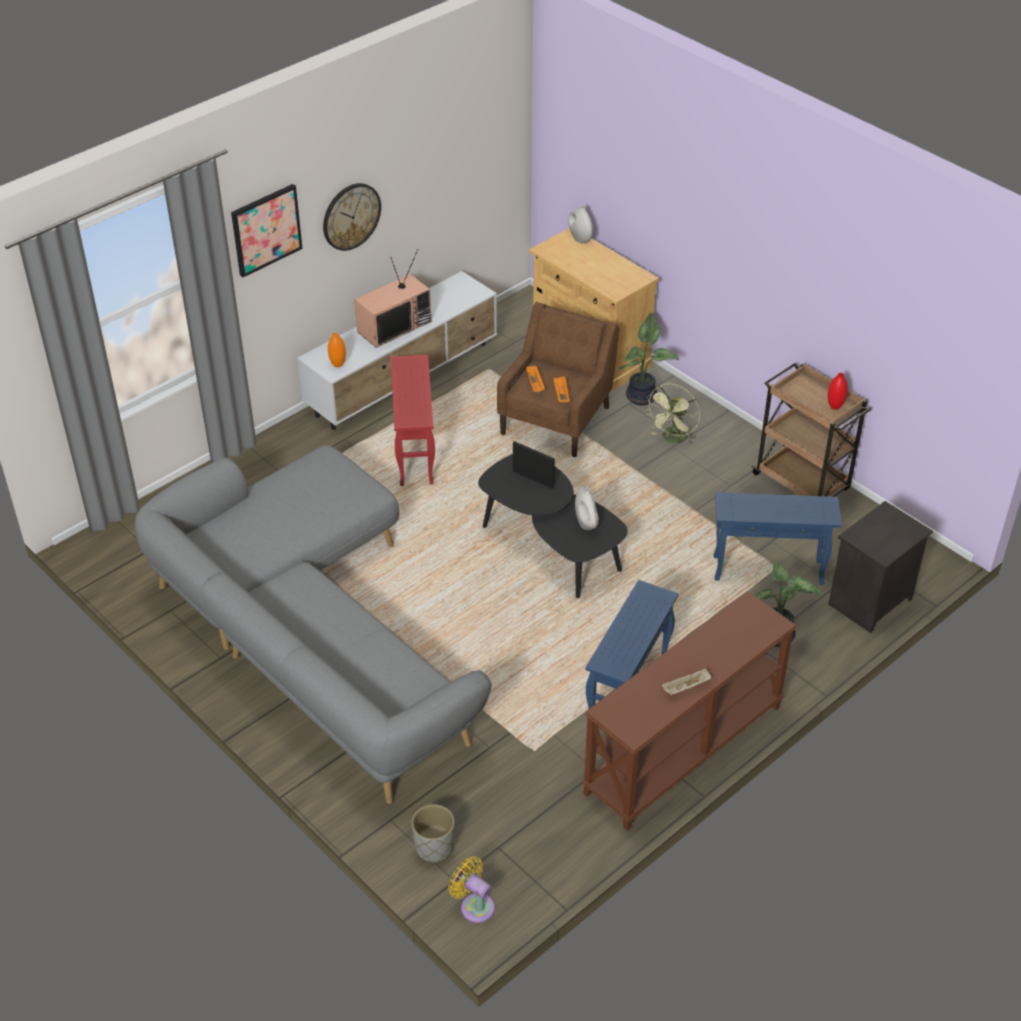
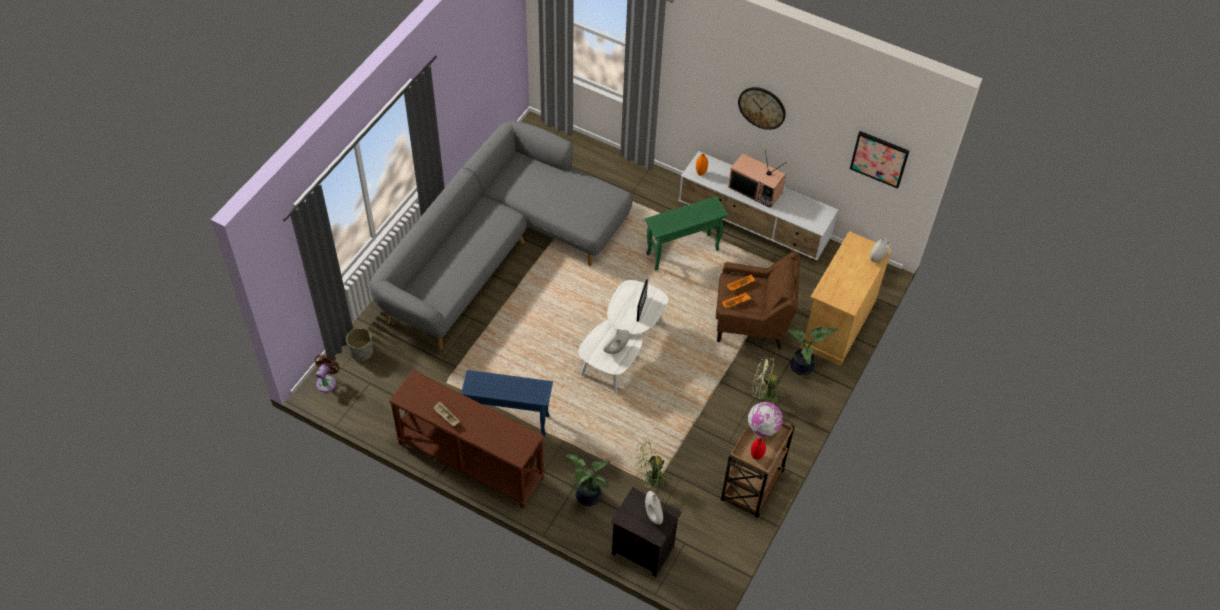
camera: 70 degrees right, 10 degrees up
picture [231,184,303,277] -> picture moved to [850,131,909,189]
red side table [391,355,435,486] -> green side table [645,196,728,270]
yellow fan [448,856,495,923] -> brown fan [315,355,339,392]
black coffee table [478,454,628,598] -> white coffee table [578,280,668,394]
blue side table [714,492,842,585] -> green fan [635,442,672,494]
none -> white vase [645,491,663,525]
none -> globe [748,402,783,437]

